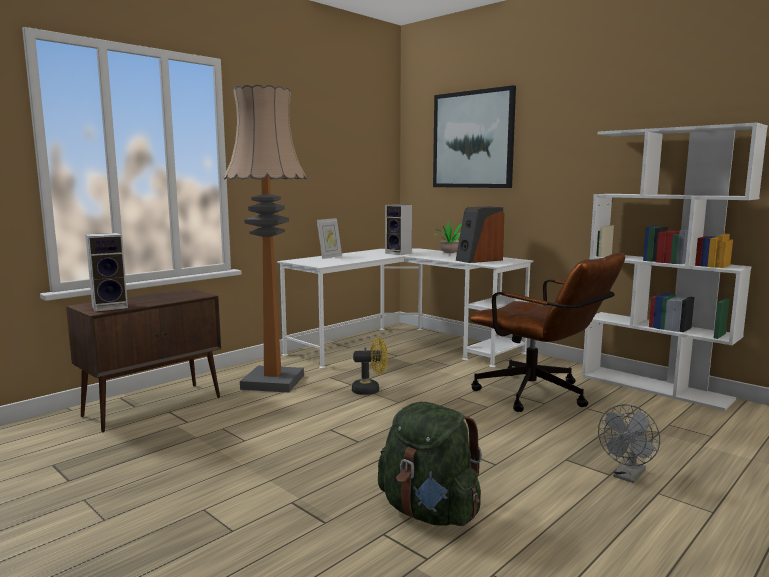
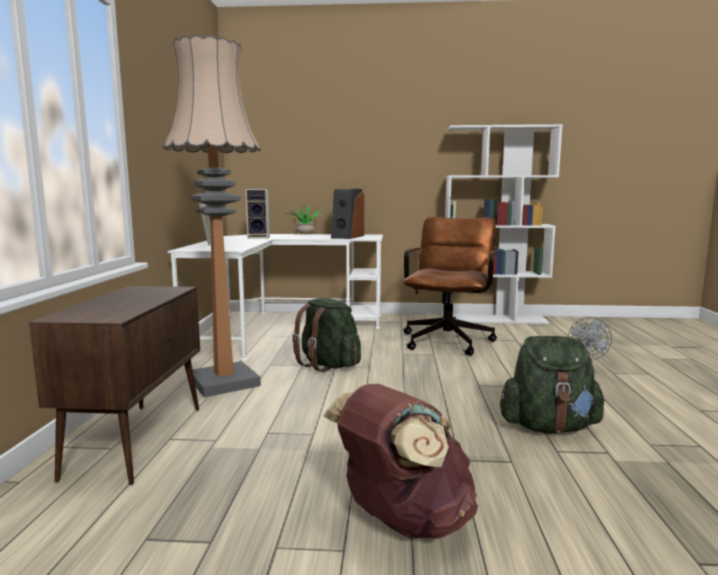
camera: 40 degrees left, 0 degrees up
speaker [85,233,128,312] -> none
yellow fan [352,338,388,395] -> green backpack [292,298,361,372]
picture [433,85,516,188] -> none
brown office chair [470,253,625,412] -> brown office chair turned 75 degrees counterclockwise [403,216,498,356]
none -> brown backpack [323,384,478,539]

